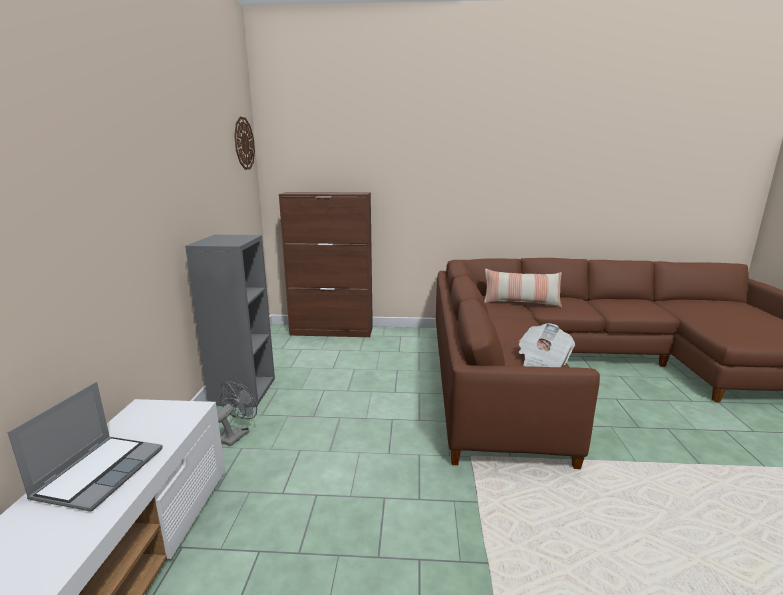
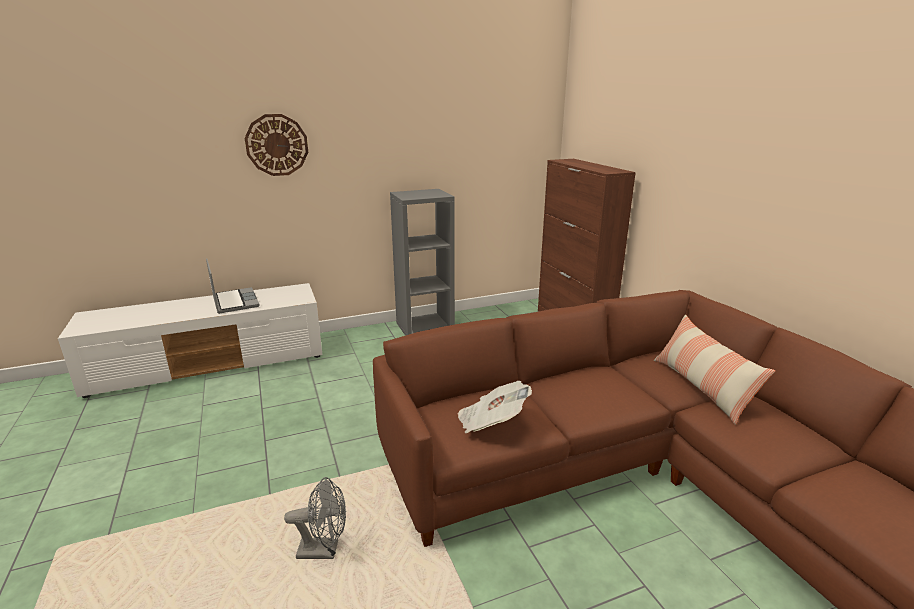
camera: 65 degrees right, 5 degrees up
laptop [8,382,163,512] -> laptop turned 105 degrees counterclockwise [206,258,260,314]
grey fan [217,381,257,446] -> grey fan moved to [284,477,346,559]
wall clock [234,117,255,170] -> wall clock moved to [245,114,308,176]

